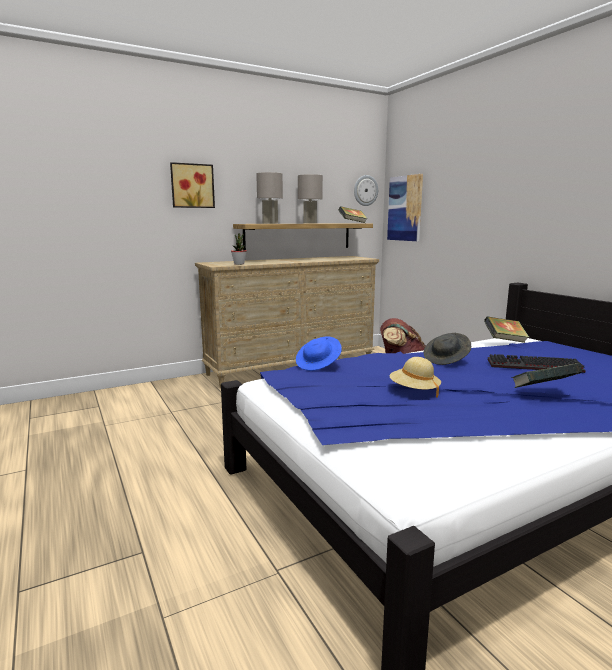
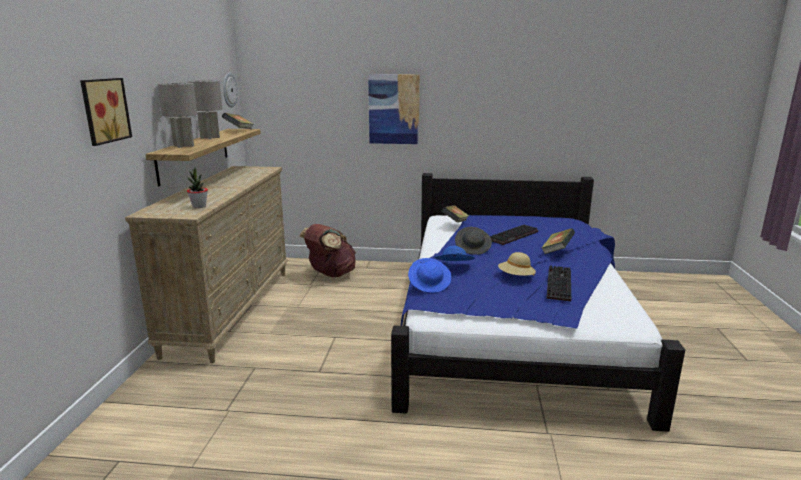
camera: 55 degrees left, 5 degrees up
picture [387,174,423,241] -> picture moved to [368,74,420,144]
none -> blue hat [434,246,475,261]
none -> keyboard [546,265,571,301]

